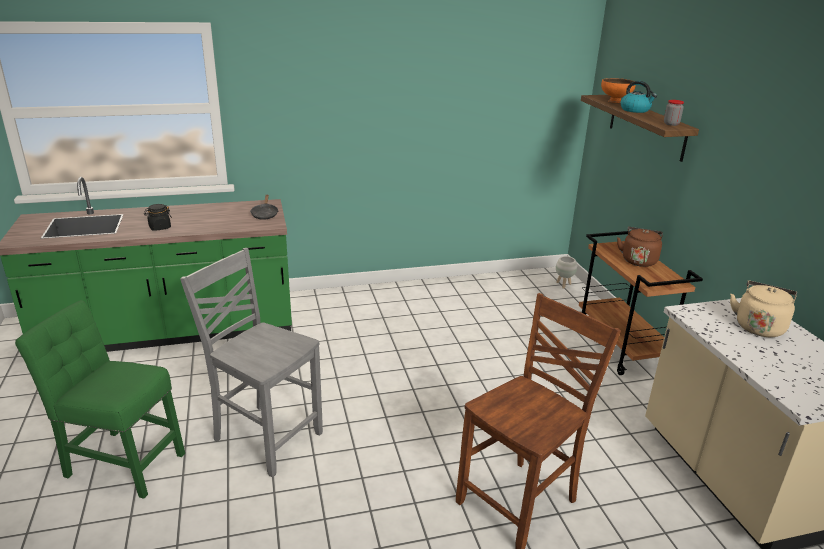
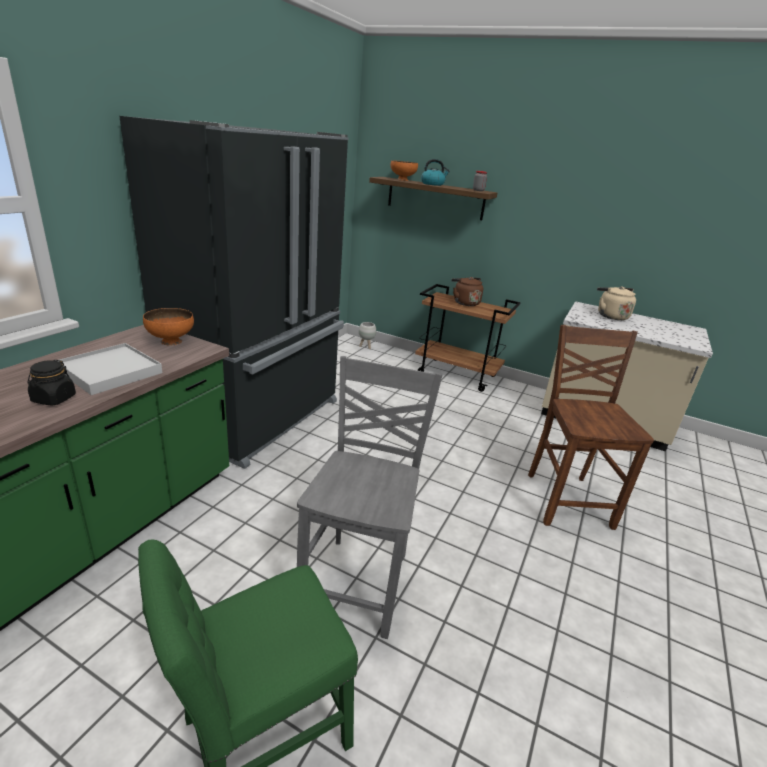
camera: 50 degrees left, 0 degrees up
grey chair [180,248,323,477] -> grey chair turned 120 degrees clockwise [297,356,443,639]
black frying pan [250,194,279,220] -> orange bowl [143,308,194,345]
none -> white tray [59,343,162,395]
none -> black fridge [119,116,349,469]

